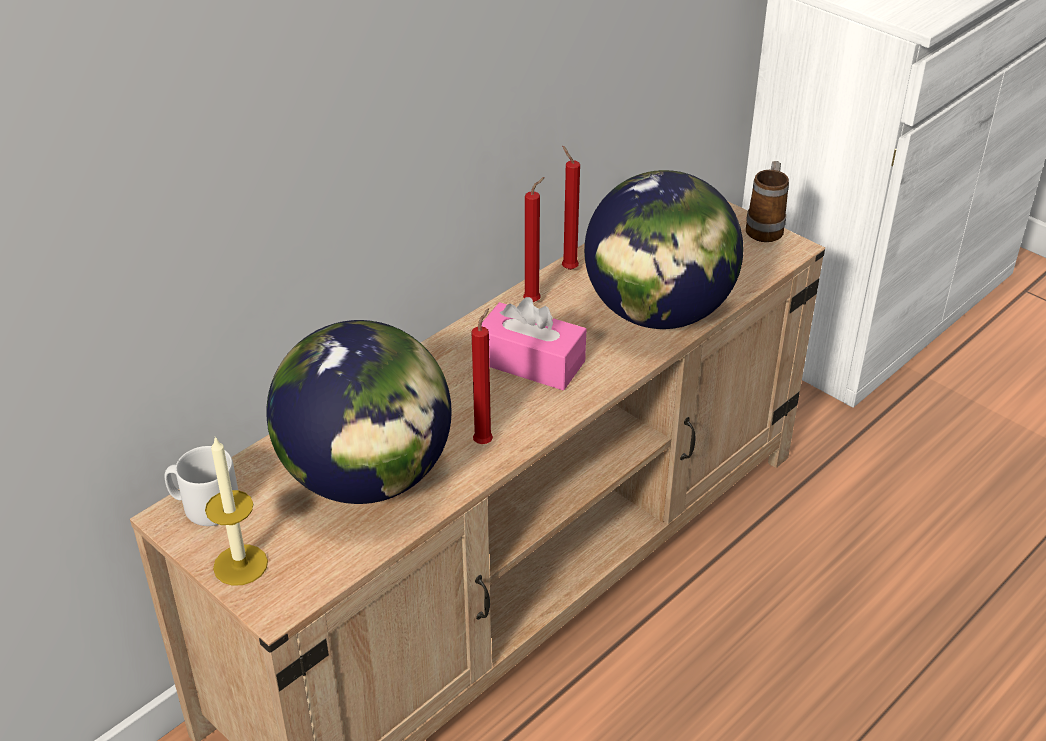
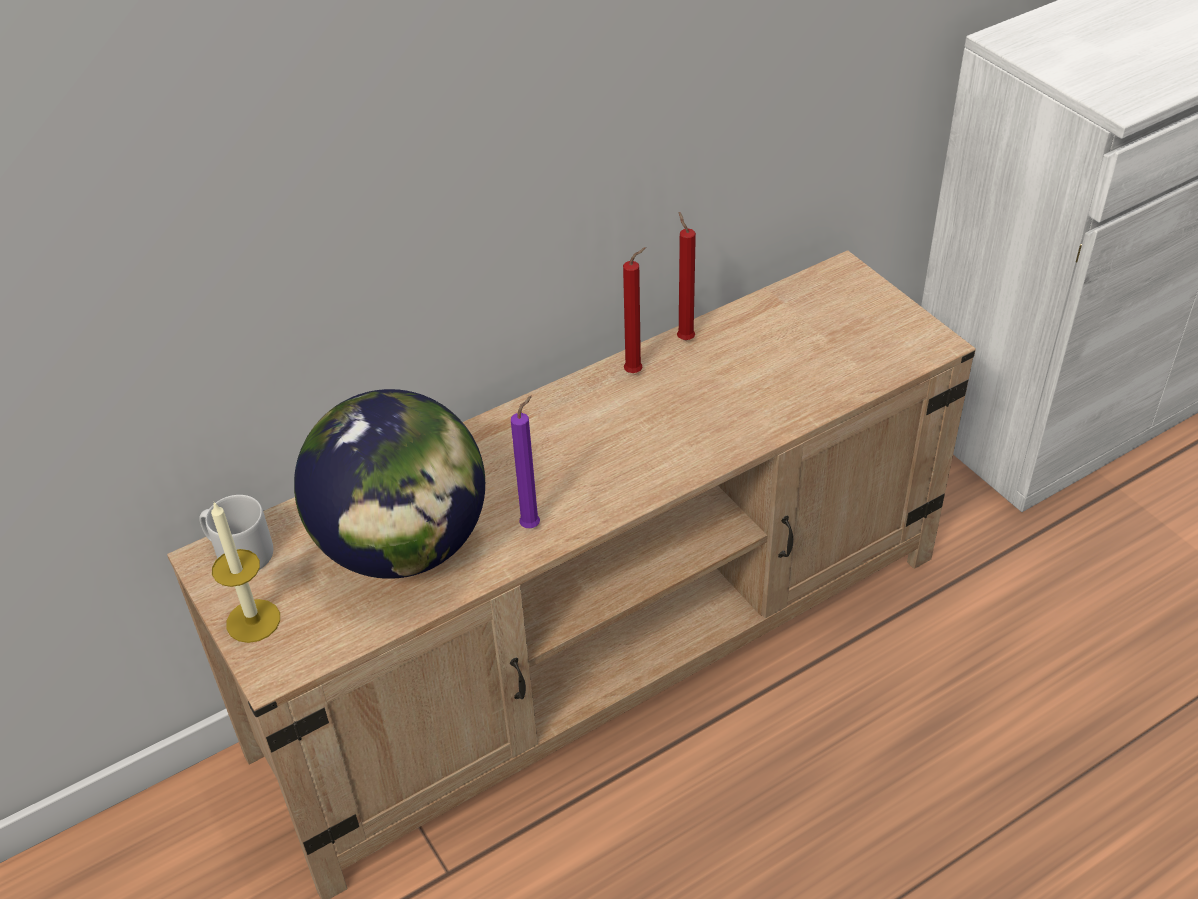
camera: 15 degrees right, 5 degrees up
red candle [471,308,493,444] -> purple candle [511,395,540,528]
pink tissue box [482,297,586,390] -> none
globe [584,170,743,329] -> none
mug [746,161,789,242] -> none

